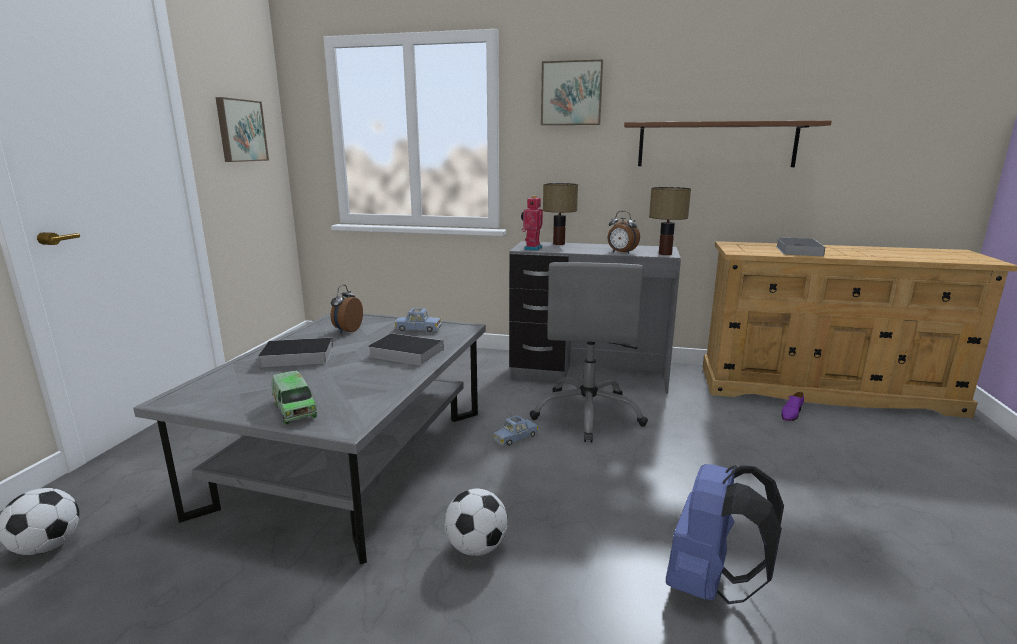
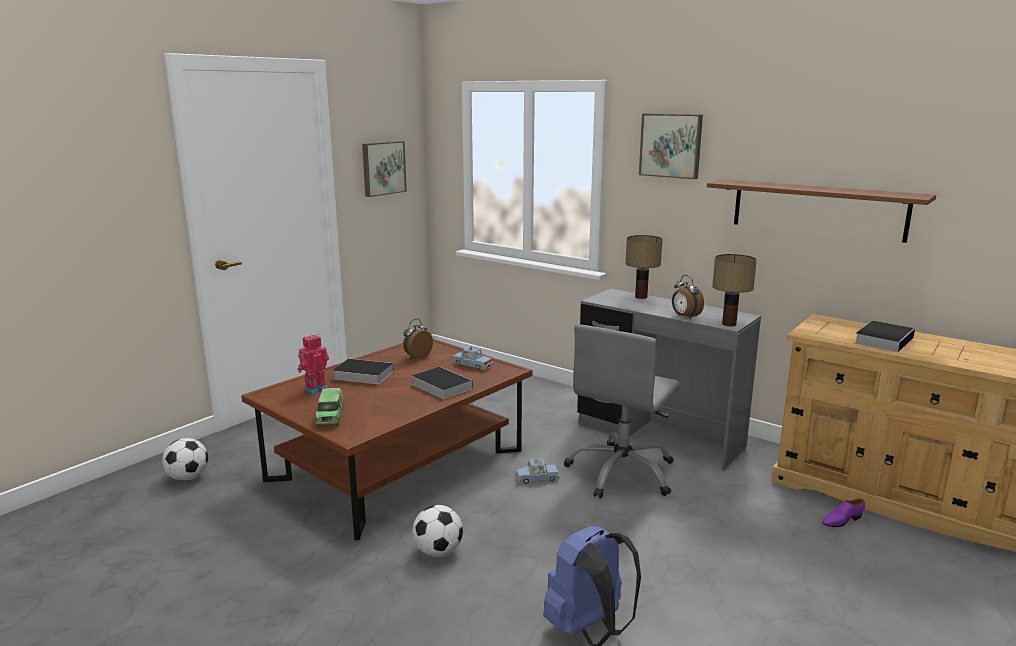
camera: 25 degrees right, 0 degrees up
grey coffee table [133,313,486,564] -> brown coffee table [241,339,533,540]
toy robot [521,195,543,251] -> toy robot moved to [298,334,329,395]

